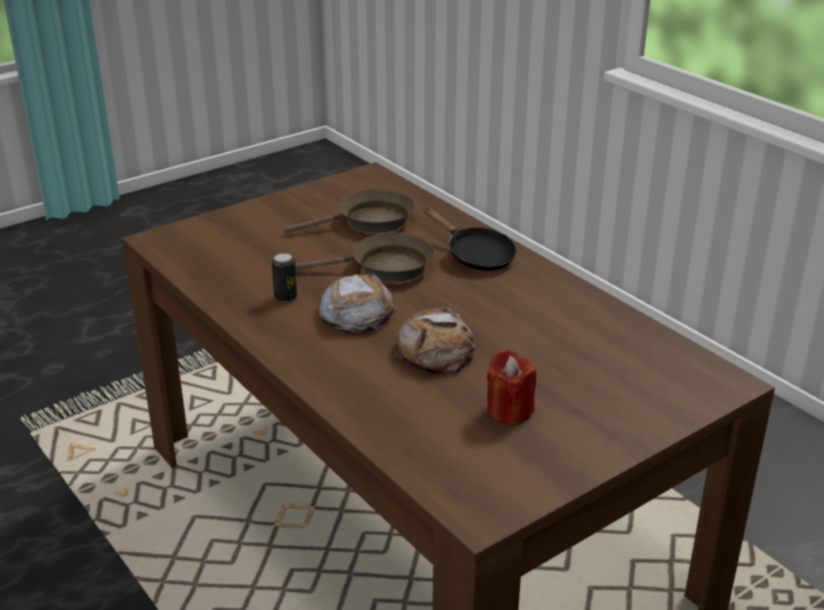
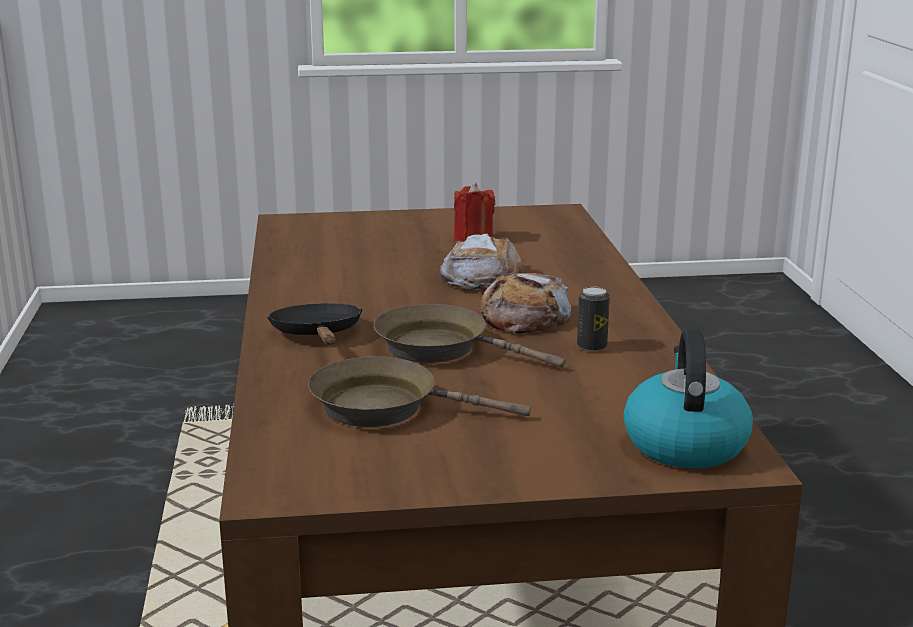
camera: 150 degrees left, 10 degrees down
none -> kettle [623,329,753,468]

